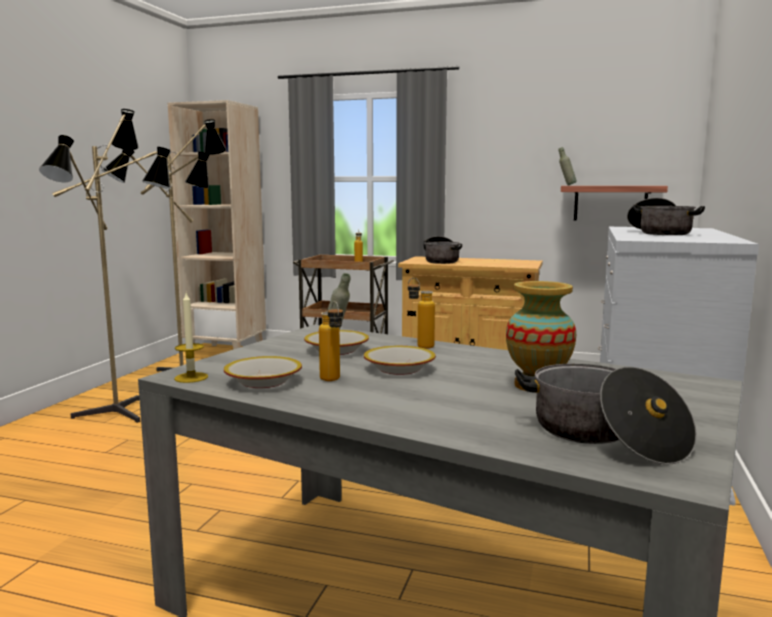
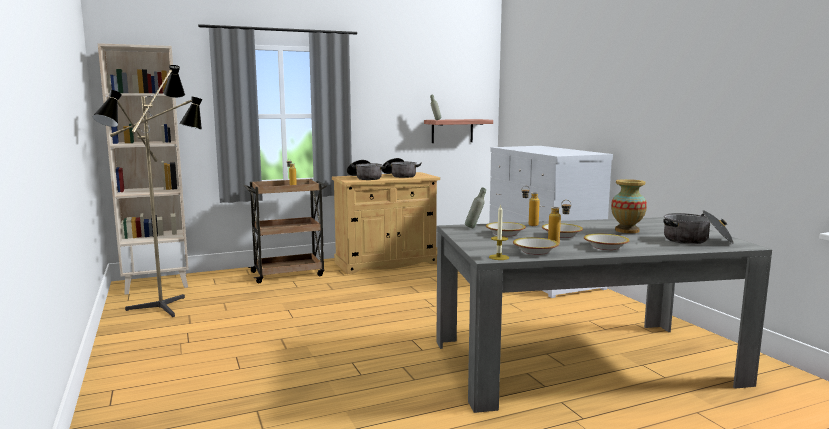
camera: 40 degrees left, 0 degrees up
floor lamp [39,109,171,423] -> none
cooking pot [627,198,705,235] -> cooking pot moved to [382,158,422,178]
none -> bowl [584,234,629,250]

